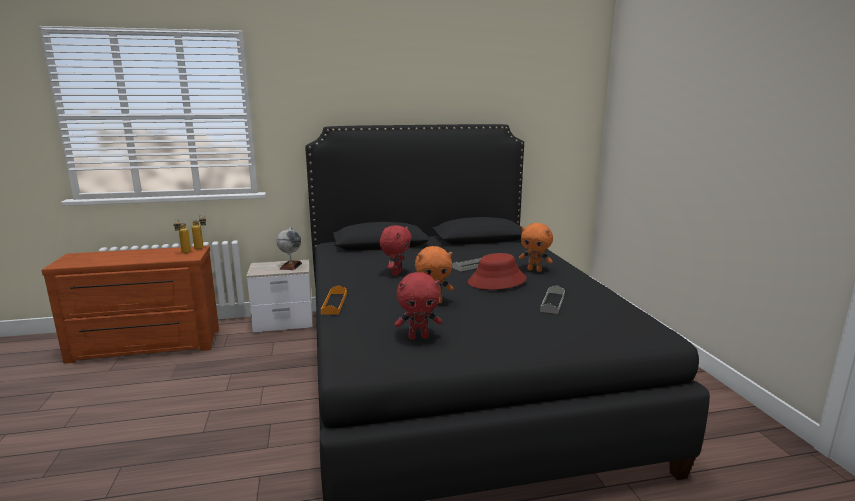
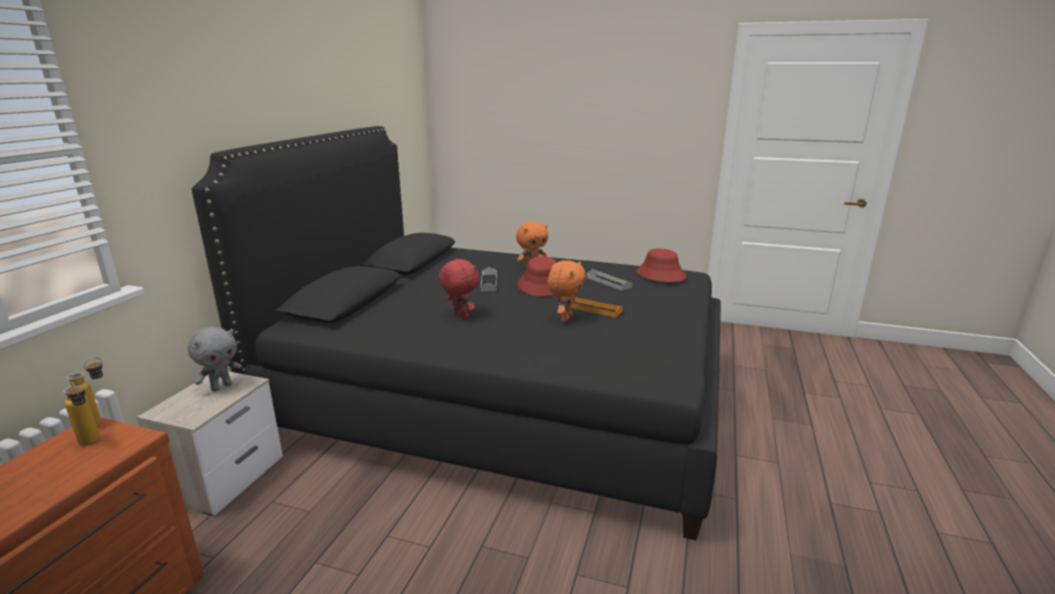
camera: 60 degrees left, 5 degrees up
globe [277,227,302,270] -> grey plush toy [187,326,242,392]
orange tray [321,285,347,314] -> orange tray moved to [571,297,623,317]
red plush toy [395,272,442,340] -> none
none -> red hat [636,249,687,282]

